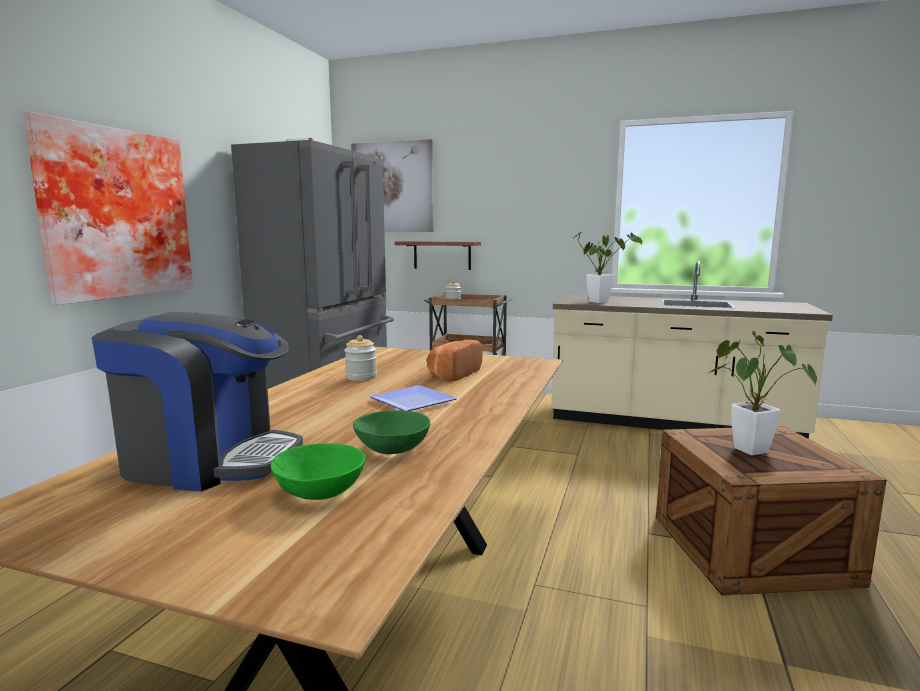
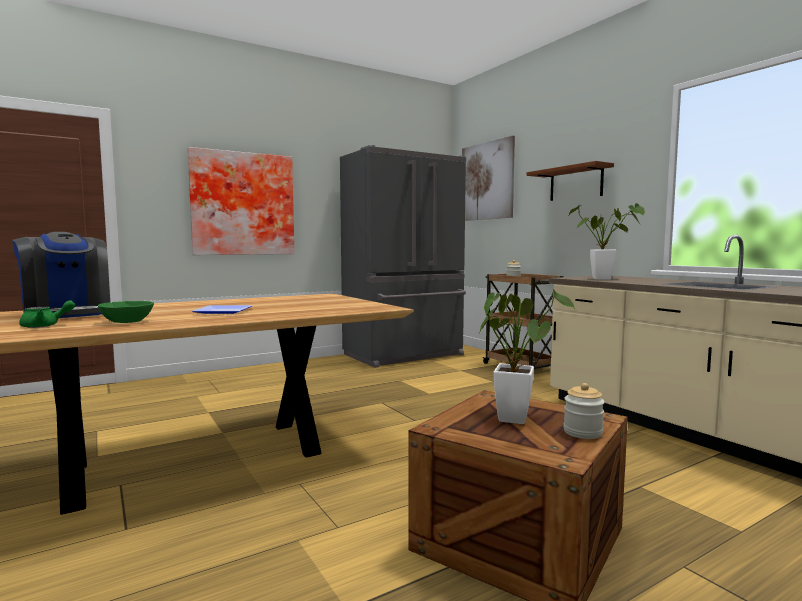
camera: 40 degrees right, 5 degrees down
green bowl [271,443,365,500] -> green teapot [19,300,75,328]
jar [344,335,377,381] -> jar moved to [563,383,605,439]
brown shelf [395,241,481,270] -> brown shelf moved to [526,161,614,201]
bread [427,340,483,382] -> none

